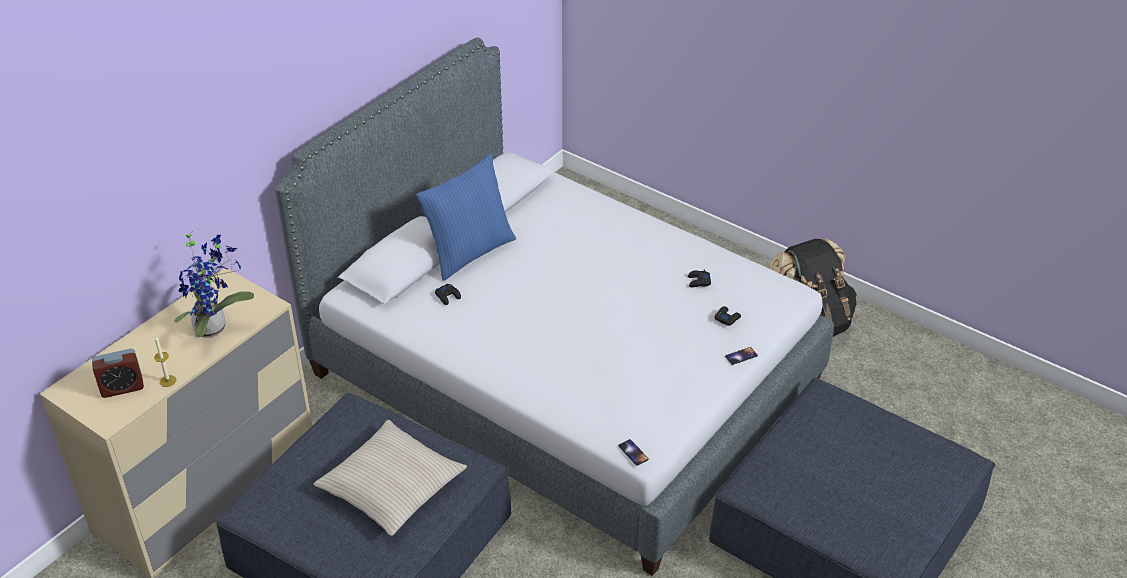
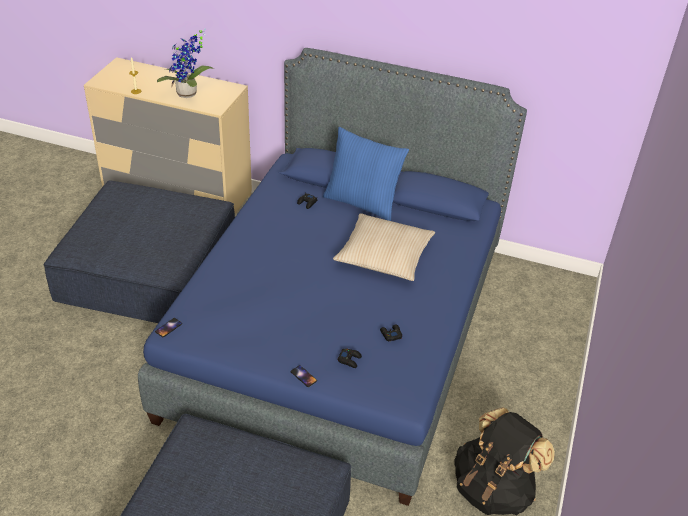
camera: 70 degrees right, 0 degrees up
alarm clock [92,349,144,398] -> none
grey bed [275,38,834,576] -> blue bed [138,48,527,506]
beige pillow [314,420,467,536] -> beige pillow moved to [333,213,435,281]

